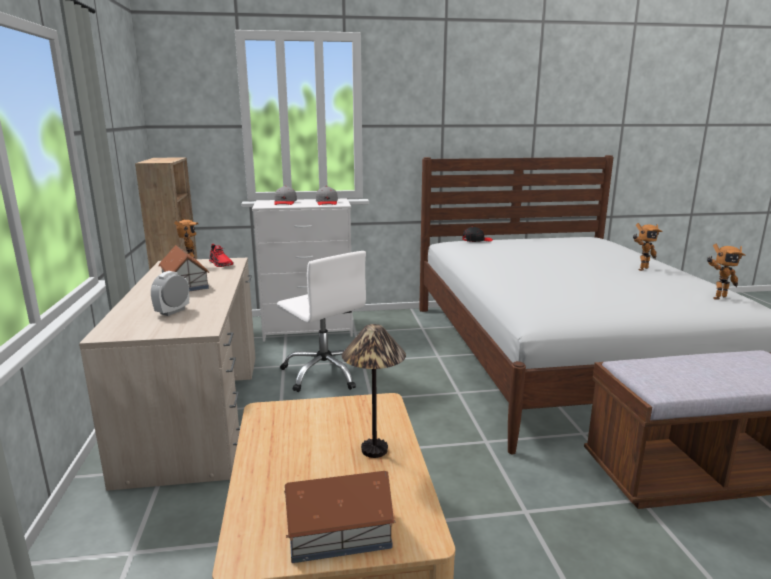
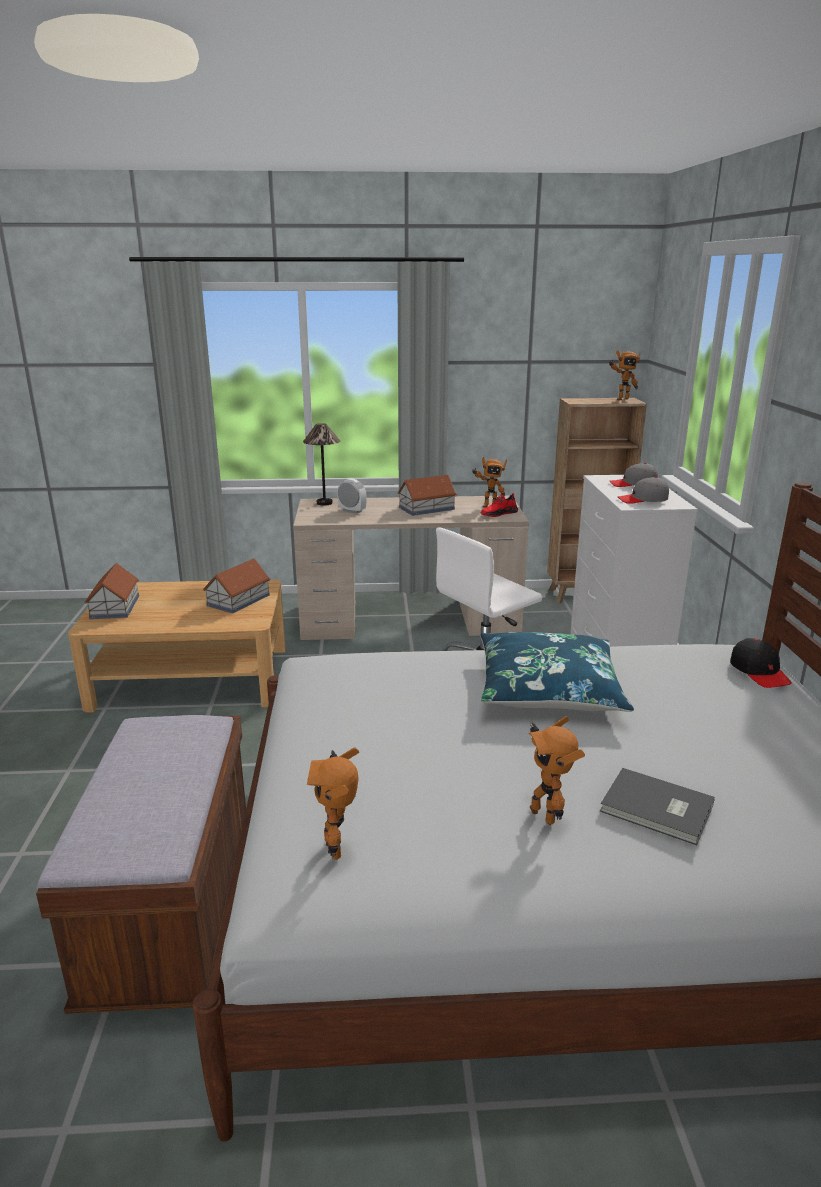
camera: 95 degrees right, 5 degrees up
table lamp [342,324,406,458] -> table lamp moved to [303,423,340,506]
none -> toy house [203,558,271,614]
none -> blue pillow [481,632,634,712]
none -> grey book [600,768,715,845]
none -> toy robot [609,350,640,400]

